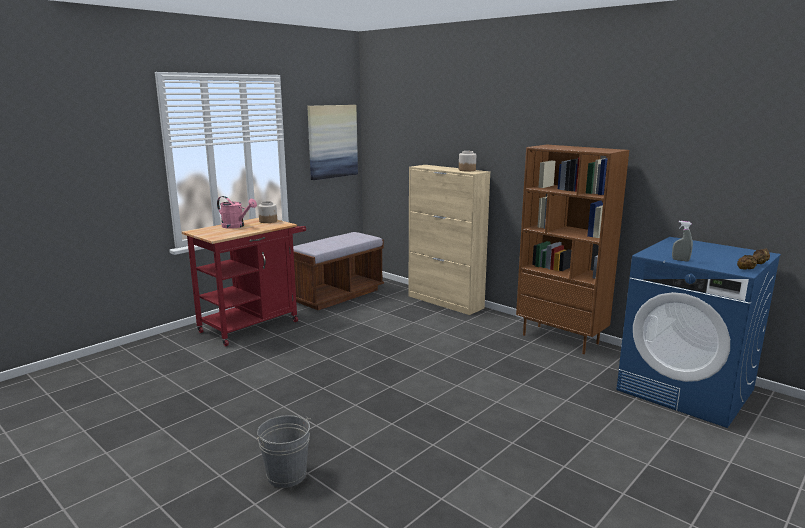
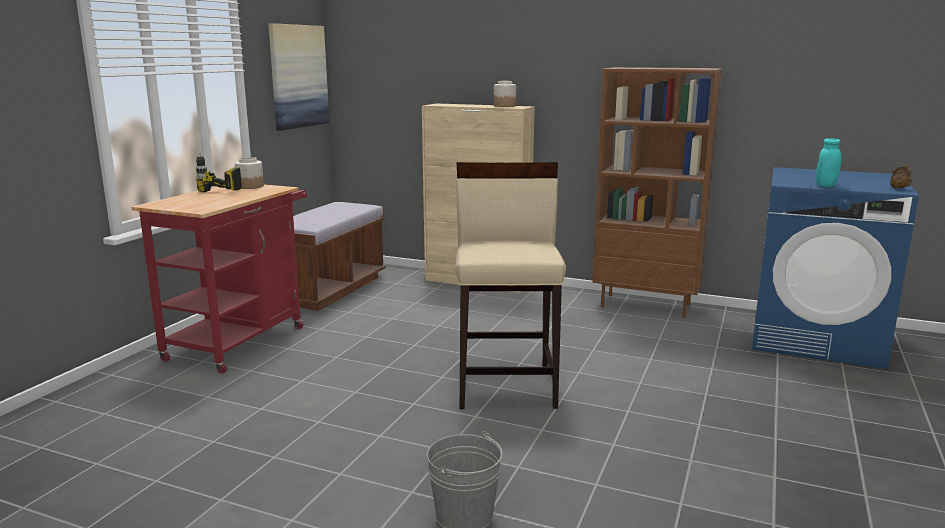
camera: 20 degrees left, 0 degrees up
pink watering can [217,196,257,229] -> power drill [196,153,242,192]
grey spray bottle [672,221,693,261] -> turquoise jar [816,138,842,187]
none -> beige stool [455,162,566,409]

